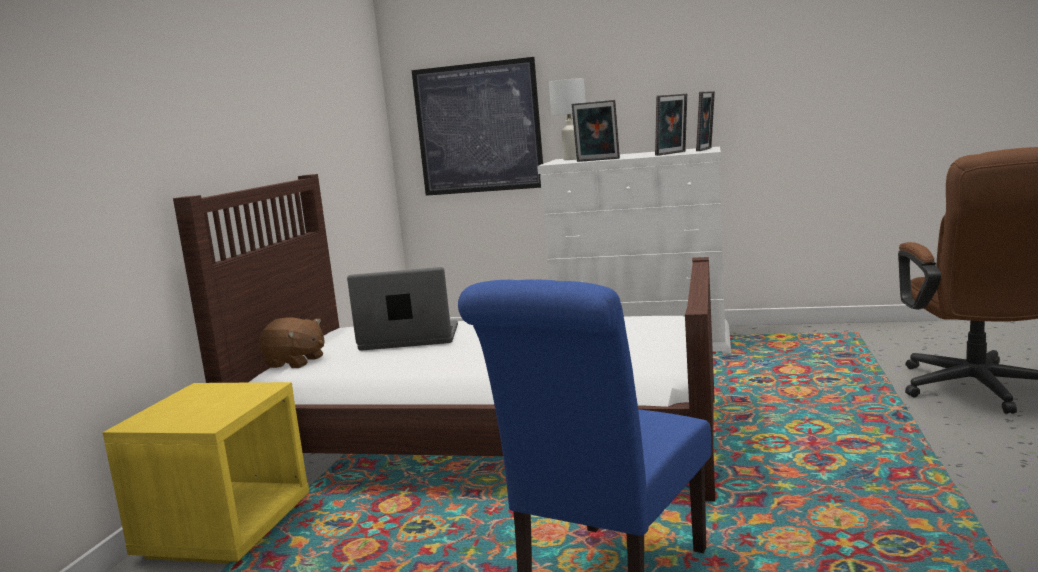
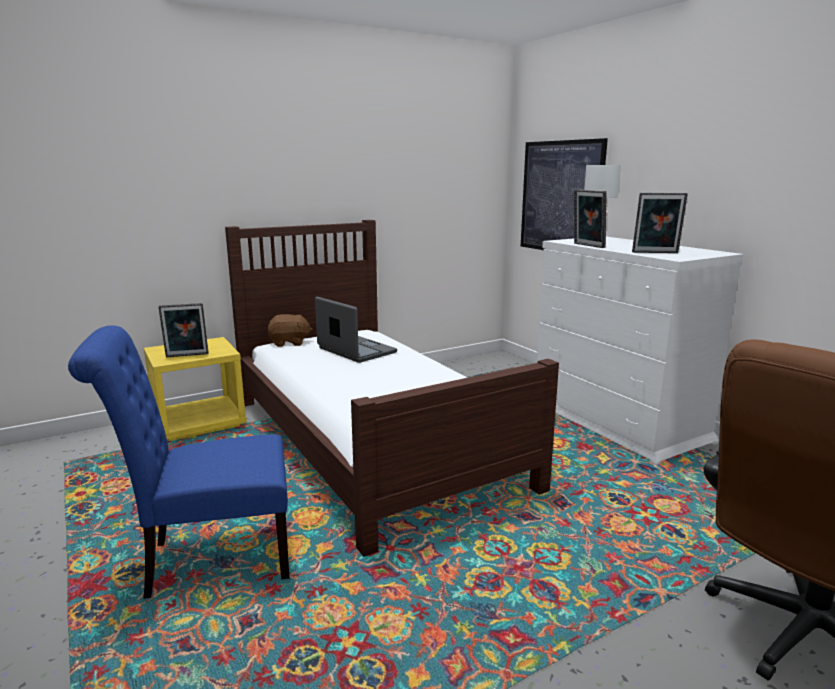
camera: 45 degrees right, 5 degrees up
brown plush toy [258,317,324,368] -> brown plush toy turned 75 degrees counterclockwise [267,314,313,347]
picture frame [696,91,715,151] -> picture frame moved to [158,303,208,357]

